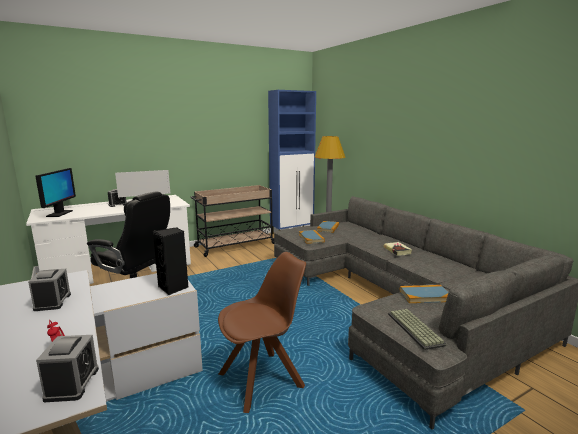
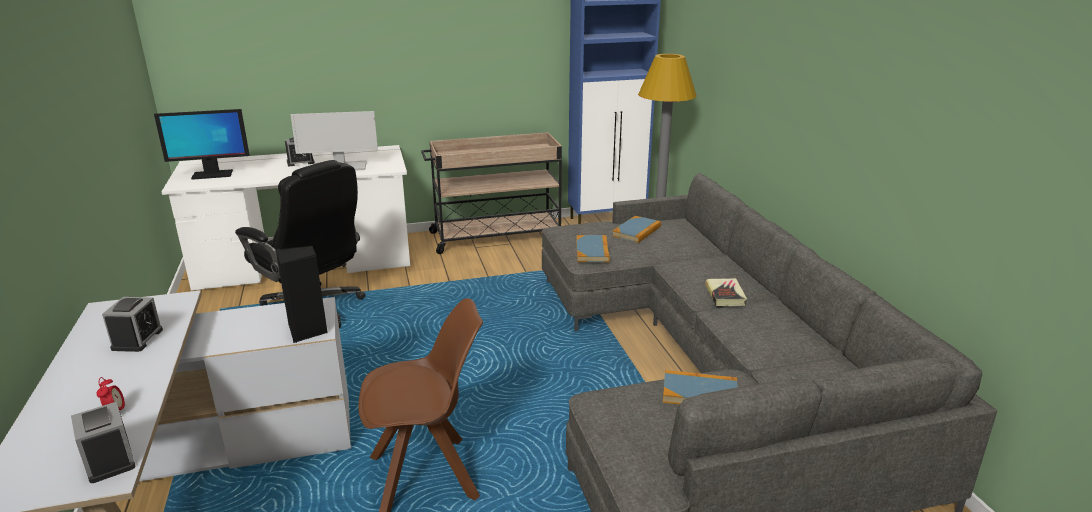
camera: 15 degrees right, 10 degrees up
monitor [35,168,76,217] -> monitor turned 60 degrees clockwise [154,109,250,180]
alarm clock [36,335,99,402] -> alarm clock turned 135 degrees clockwise [71,402,136,483]
keyboard [388,309,446,350] -> none

